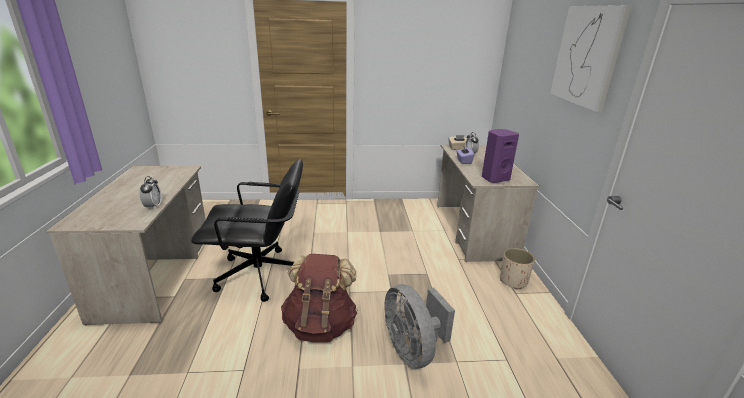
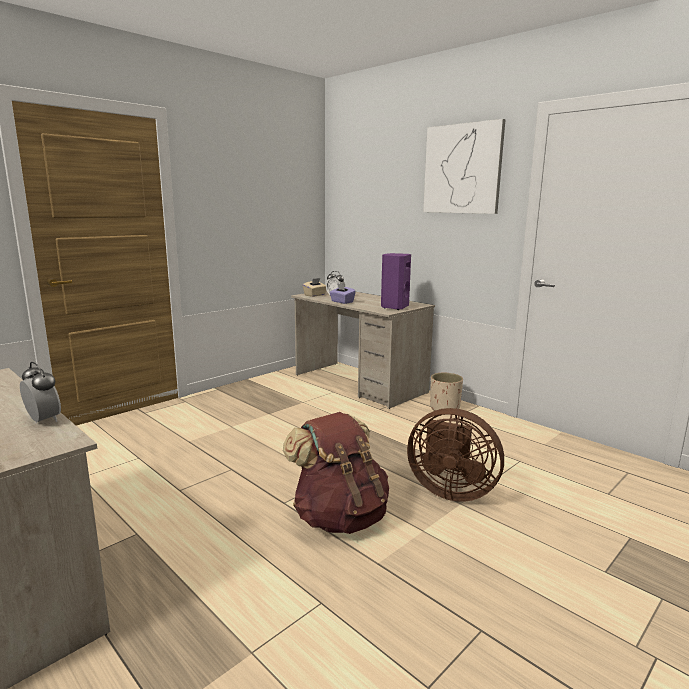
camera: 40 degrees left, 10 degrees down
black office chair [191,159,303,302] -> none
grey fan [384,284,455,369] -> brown fan [407,408,504,502]

